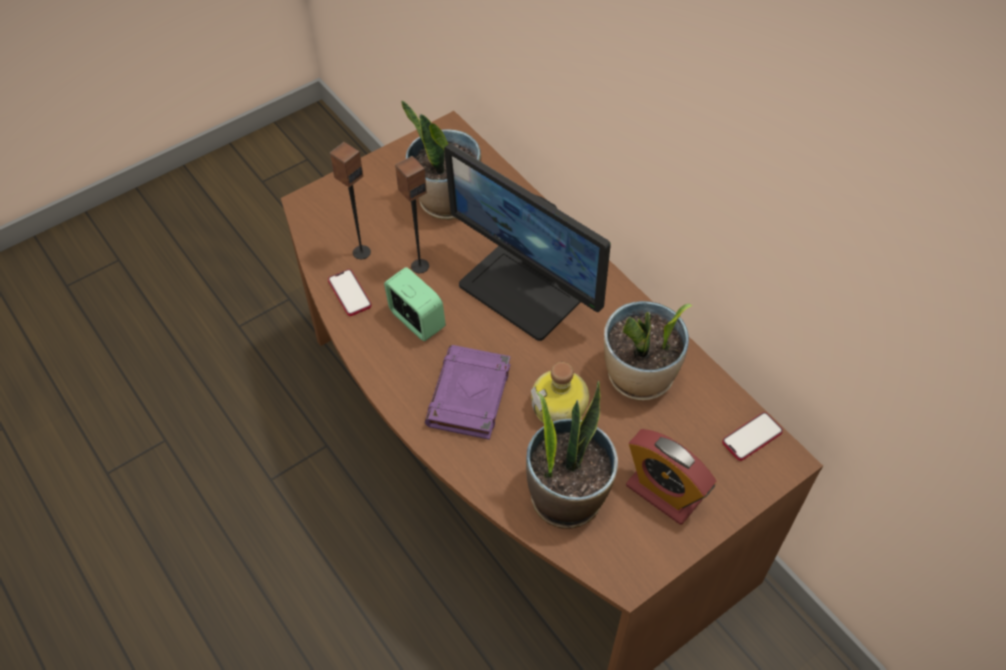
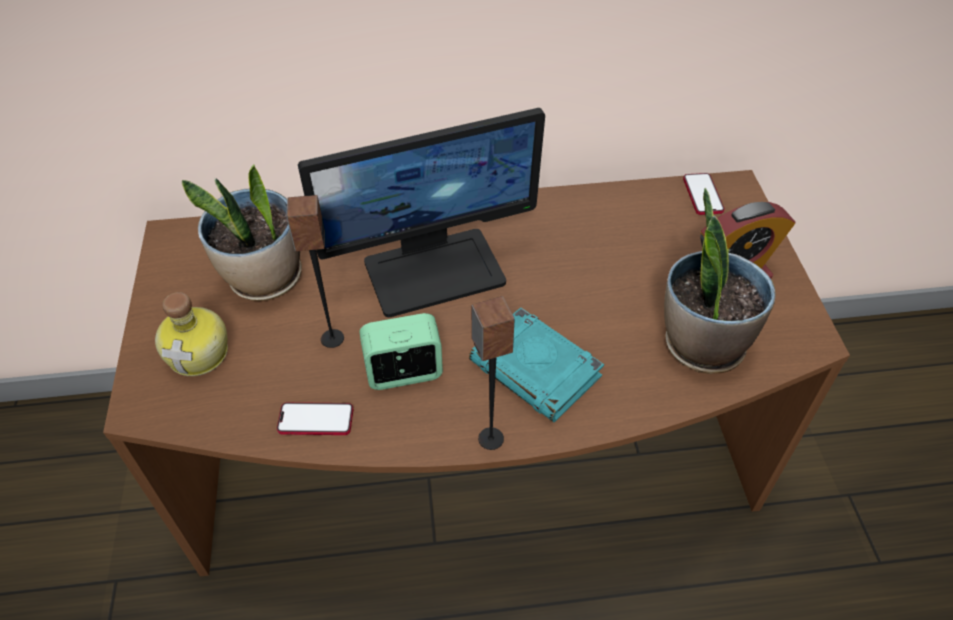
camera: 60 degrees left, 5 degrees down
speaker [330,142,371,259] -> speaker moved to [471,296,515,450]
purple book [425,345,511,440] -> turquoise book [469,307,604,422]
bottle [531,362,589,423] -> bottle moved to [155,292,228,376]
potted plant [604,301,692,400] -> none

